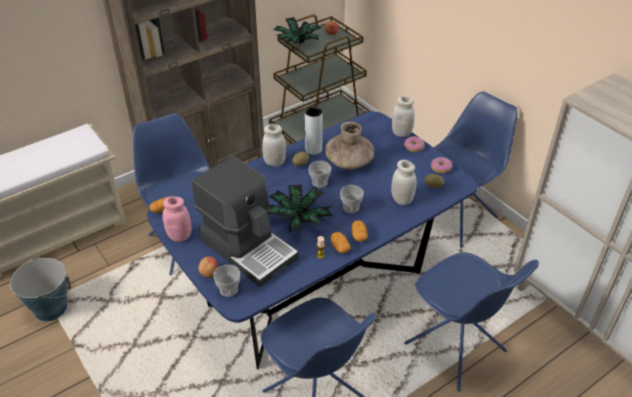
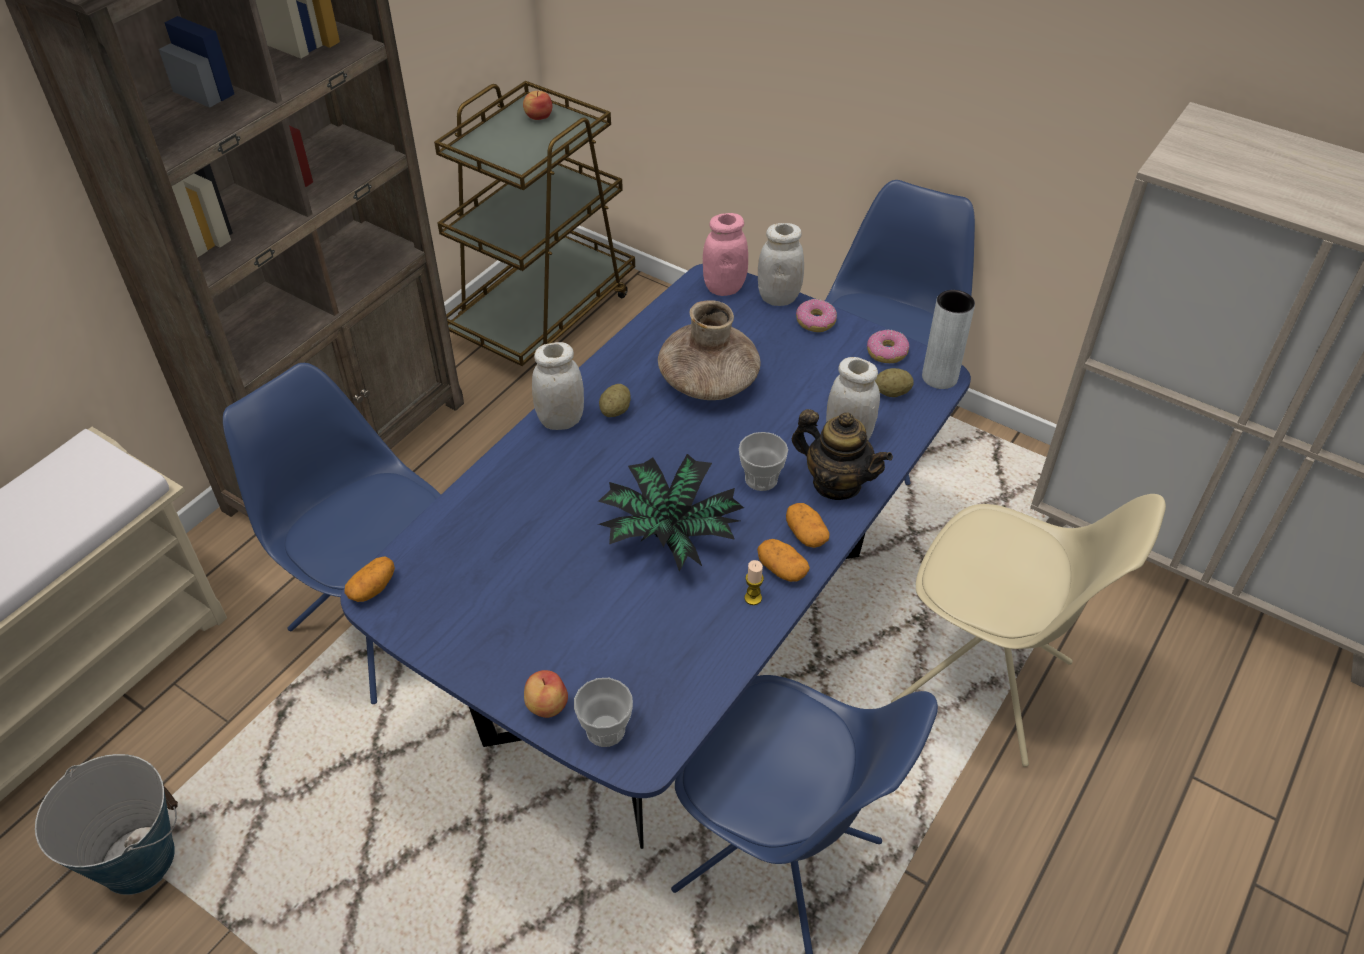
camera: 20 degrees left, 5 degrees up
pink jar [163,196,191,242] -> pink jar moved to [703,213,748,296]
coffee machine [191,156,299,287] -> none
potted plant [274,17,321,44] -> none
grey vase [305,107,323,155] -> grey vase moved to [922,290,975,389]
cup [309,161,331,188] -> none
blue chair [404,252,539,392] -> beige chair [891,494,1166,767]
none -> teapot [792,409,893,500]

